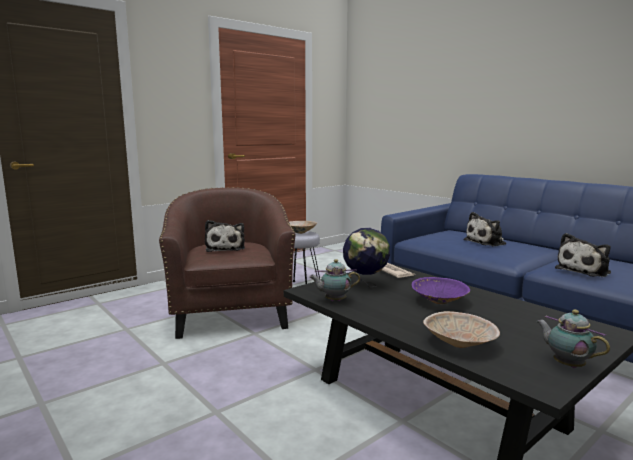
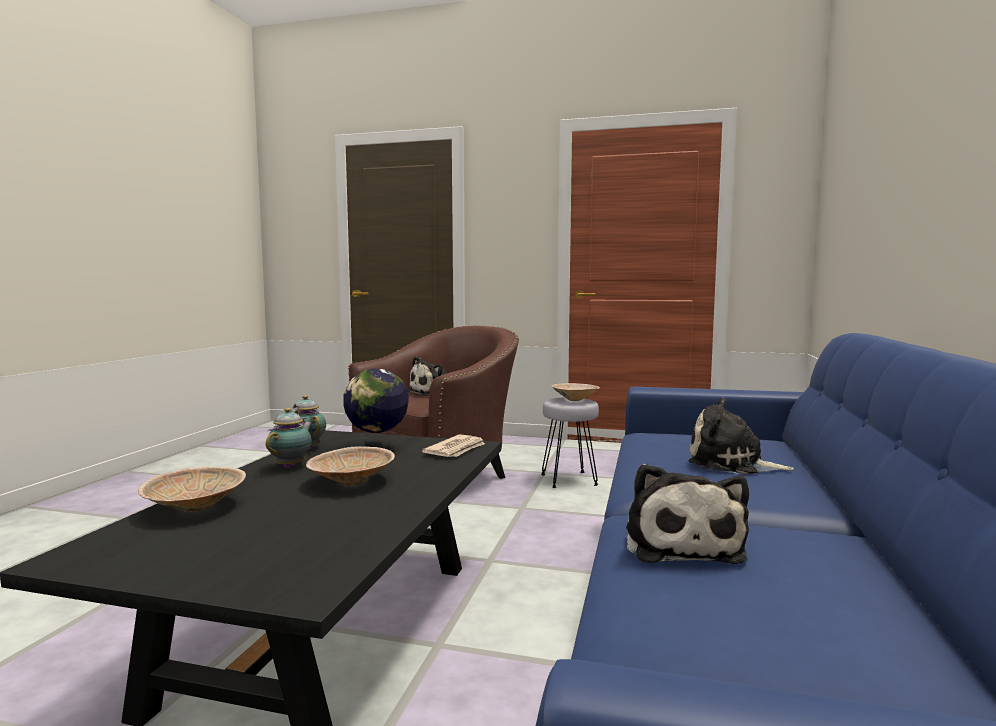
camera: 55 degrees right, 5 degrees down
purple bowl [412,277,470,304] -> beige bowl [306,446,395,486]
teapot [536,310,610,368] -> teapot moved to [266,408,312,468]
plush toy [555,233,611,277] -> plush toy turned 105 degrees counterclockwise [626,463,749,564]

